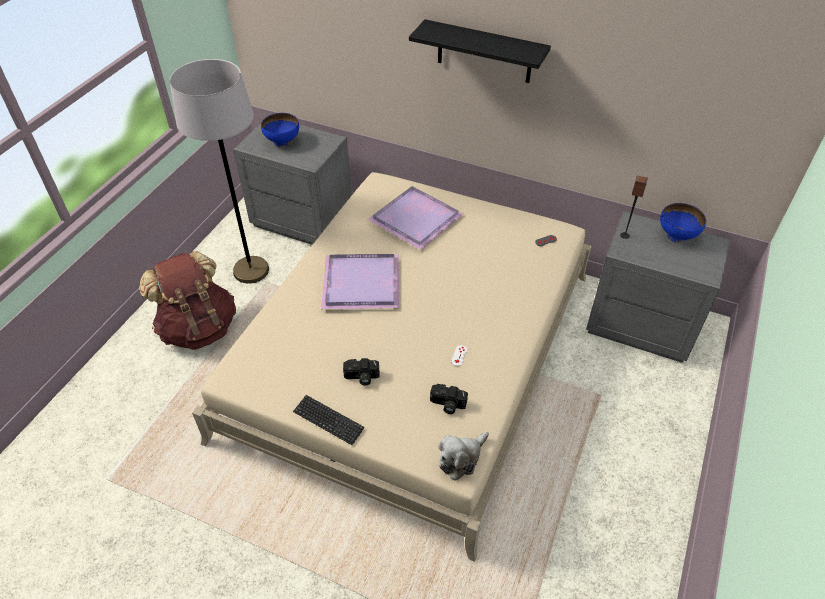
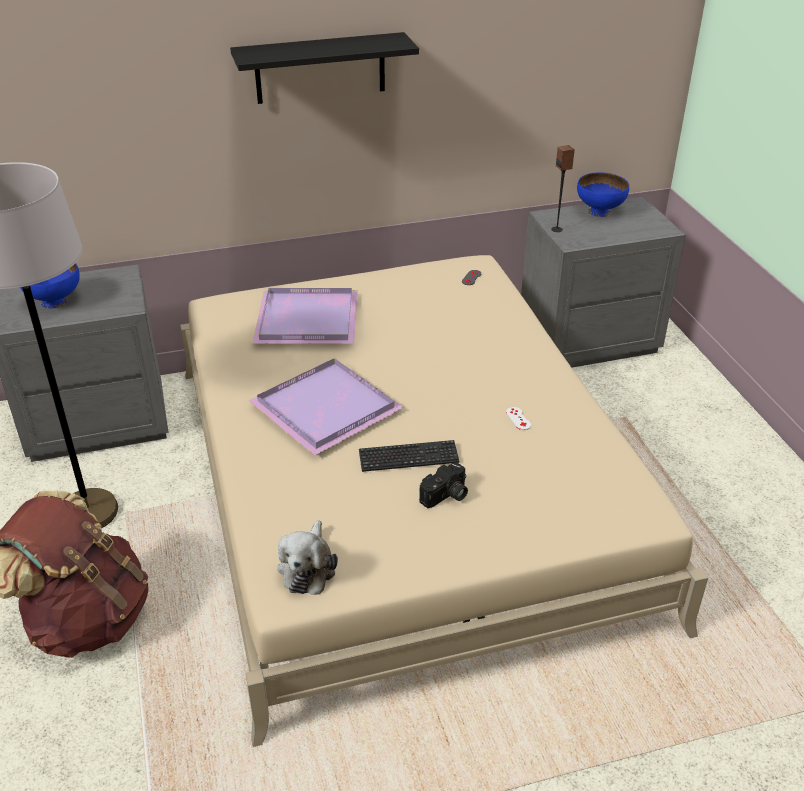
camera: 40 degrees left, 10 degrees down
keyboard [293,395,365,445] -> keyboard moved to [359,440,459,472]
camera [430,384,468,414] -> none
plush toy [439,432,489,481] -> plush toy moved to [277,520,338,595]

